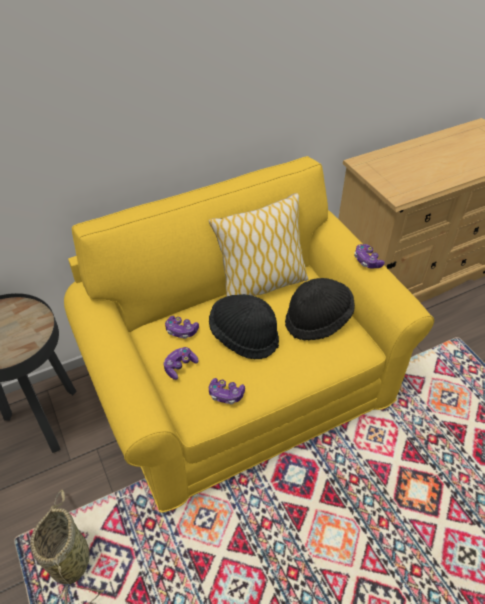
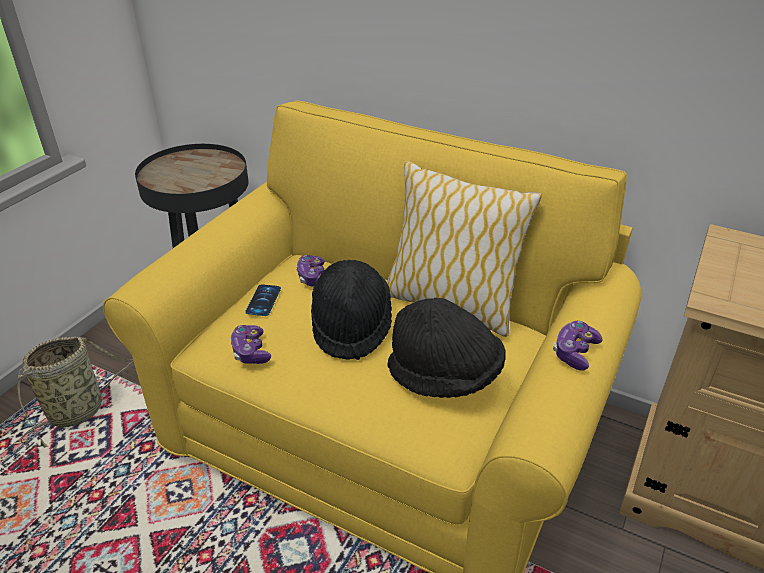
camera: 55 degrees right, 10 degrees down
game controller [163,347,199,380] -> phone [245,284,281,316]

